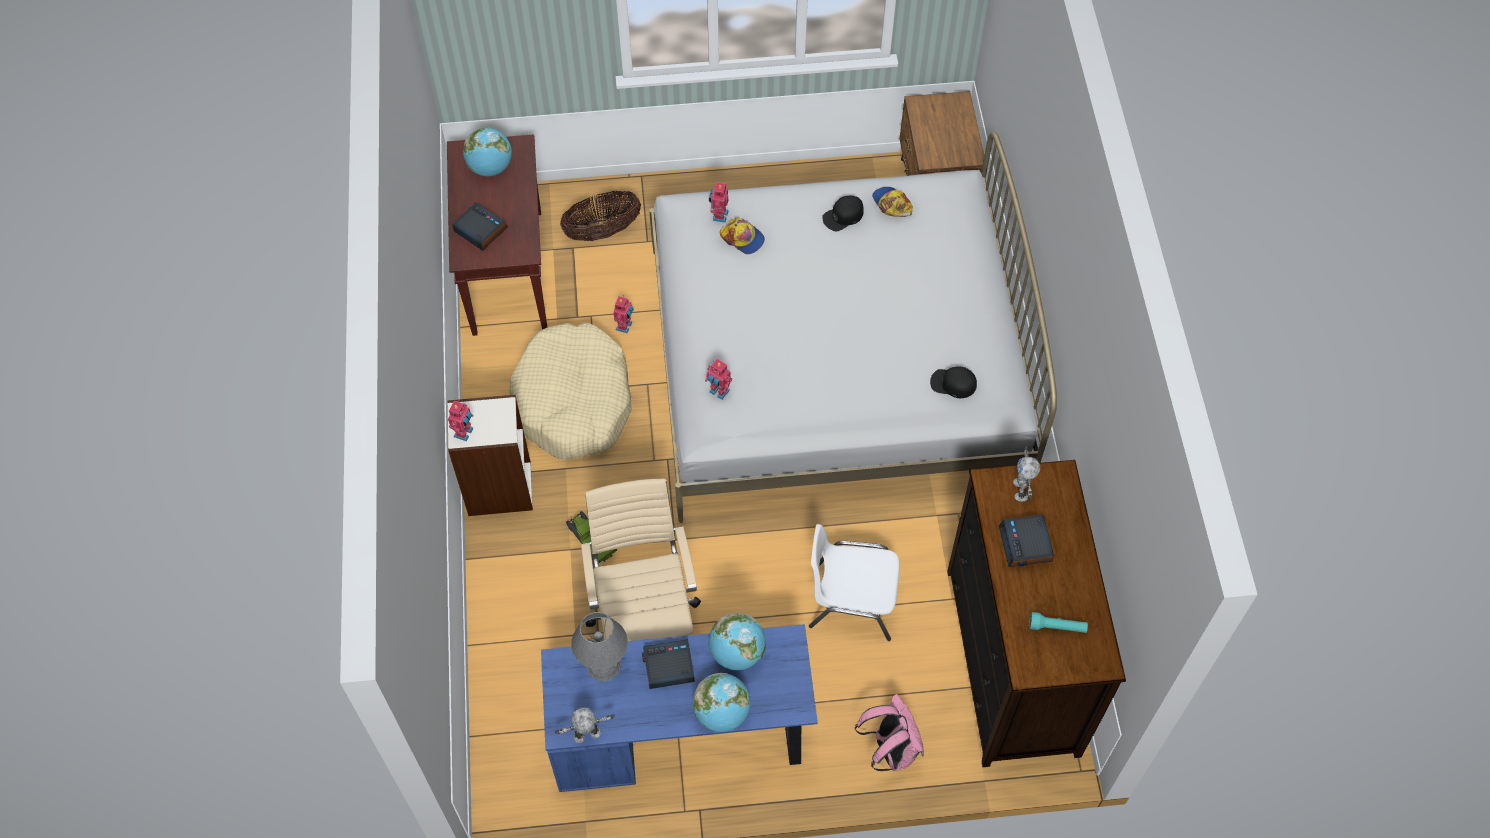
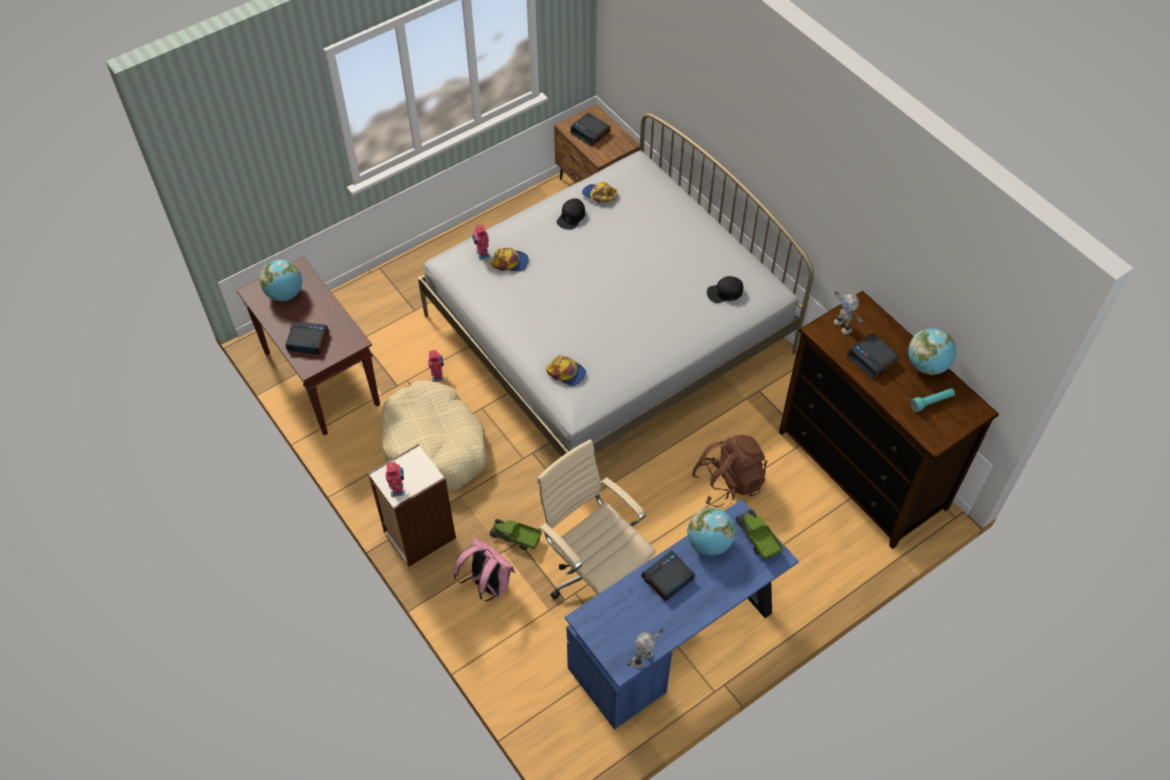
camera: 30 degrees left, 5 degrees down
basket [560,191,641,241] -> none
grey table lamp [571,612,628,681] -> none
globe [693,673,751,732] -> globe moved to [908,328,956,375]
toy robot [705,359,732,400] -> cap [546,355,586,386]
white chair [809,524,900,641] -> brown backpack [692,434,767,508]
pink backpack [855,694,924,771] -> pink backpack moved to [454,537,515,601]
none -> alarm clock [570,113,611,146]
none -> toy truck [735,509,783,561]

